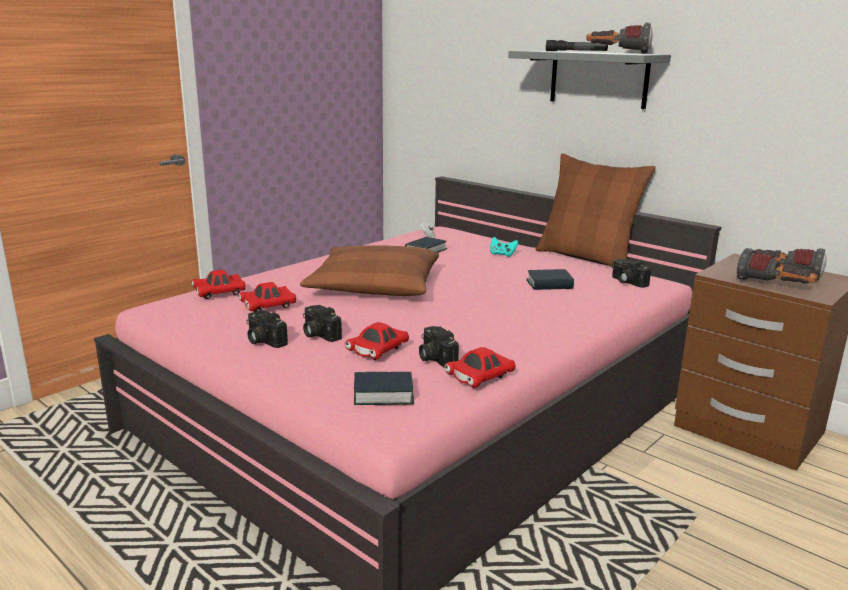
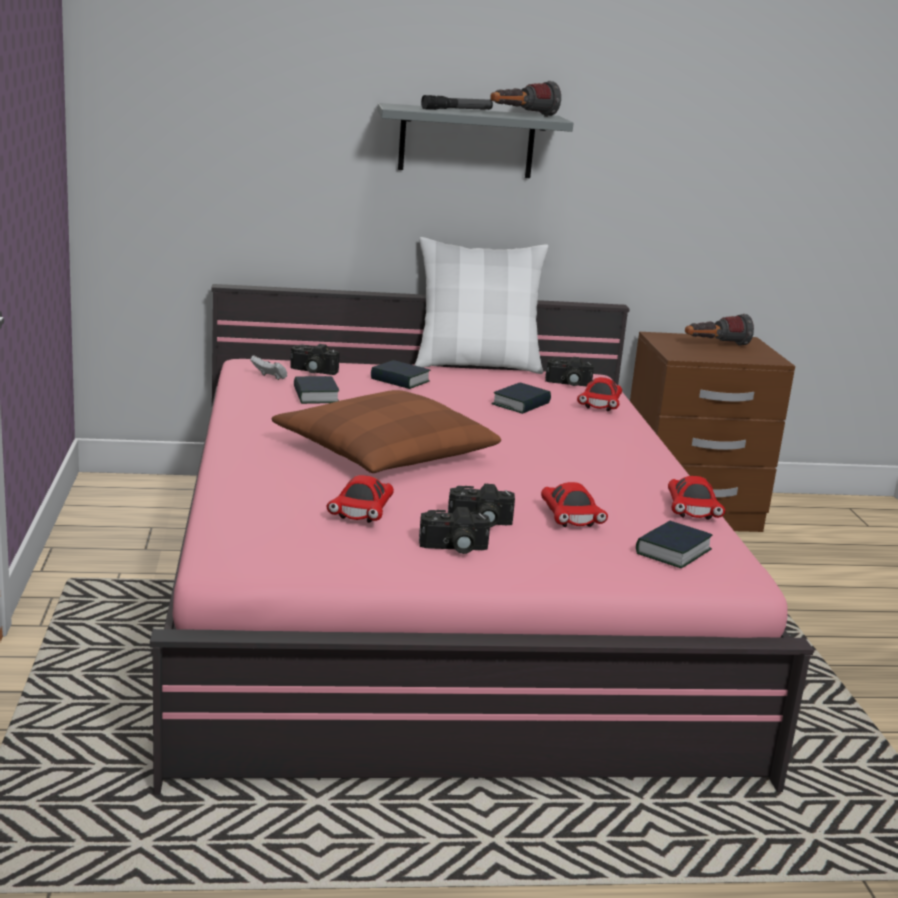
camera: 50 degrees left, 0 degrees up
red toy car [191,270,245,299] -> red toy car moved to [577,377,622,411]
camera [419,326,459,367] -> camera moved to [290,344,340,375]
turquoise game controller [490,237,518,257] -> book [371,360,431,389]
brown pillow [536,153,656,267] -> white pillow [415,237,549,374]
flashlight [737,248,818,284] -> none

